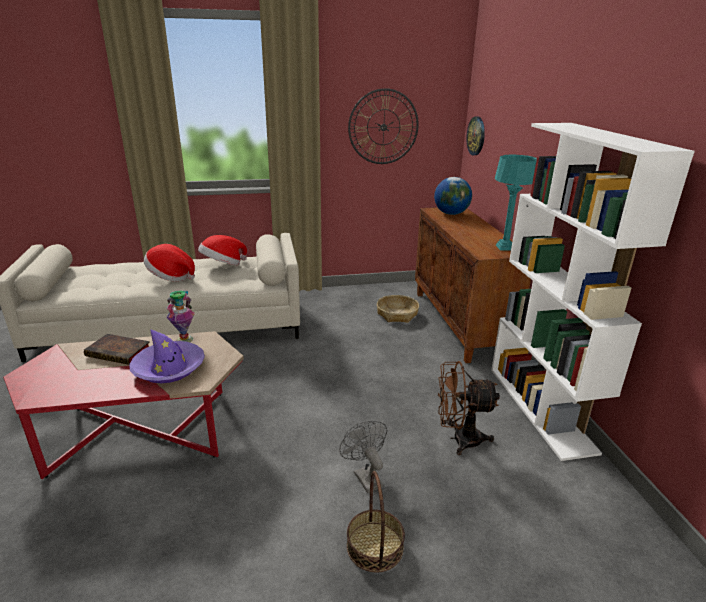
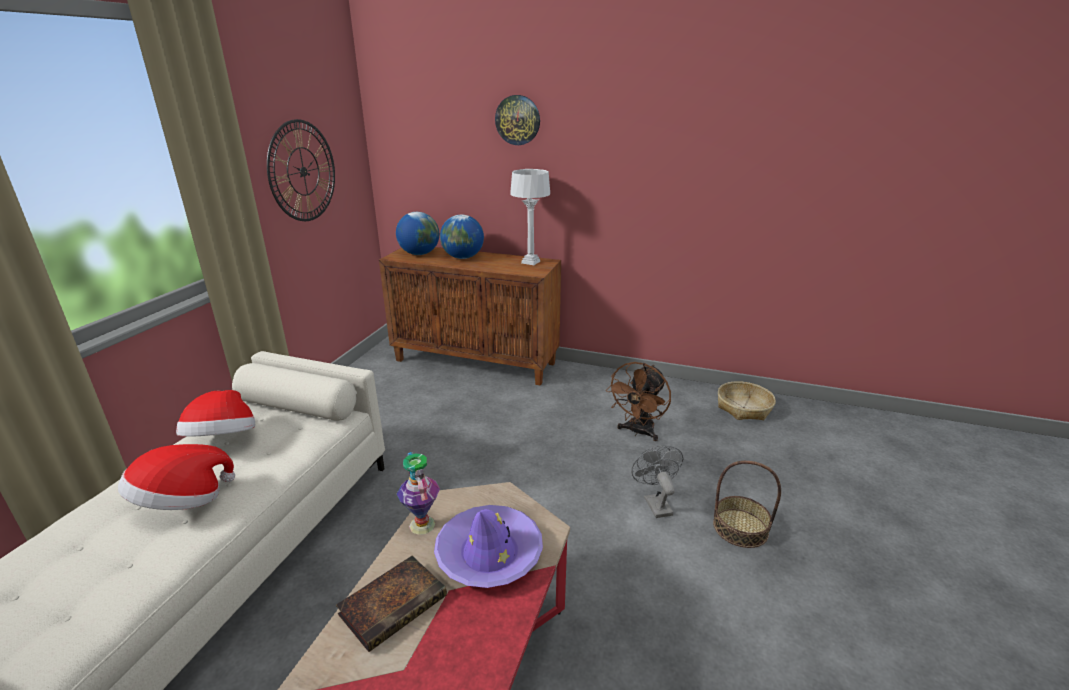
camera: 60 degrees left, 0 degrees up
grey fan [339,421,387,493] -> grey fan turned 75 degrees clockwise [631,446,683,518]
basket [377,295,419,323] -> basket moved to [718,381,776,420]
wall clock [466,116,485,155] -> wall clock moved to [495,95,540,145]
white bookcase [491,123,695,461] -> none
turquoise table lamp [495,155,537,250] -> grey table lamp [510,169,550,265]
none -> globe [440,215,484,259]

